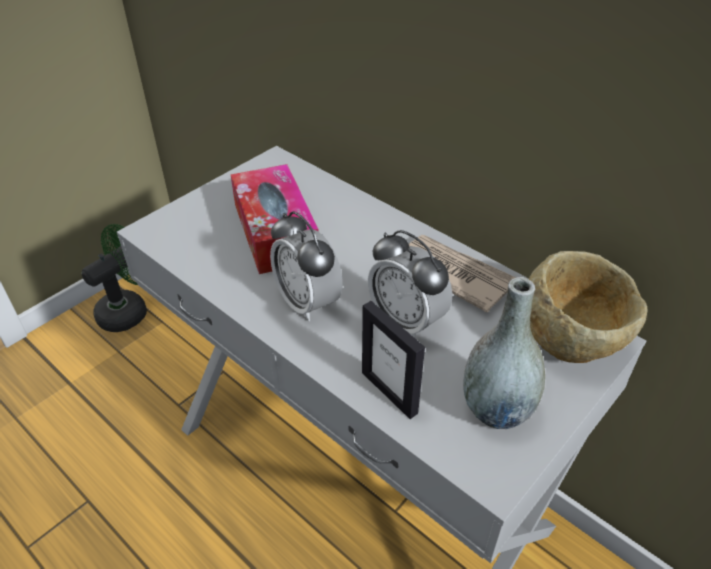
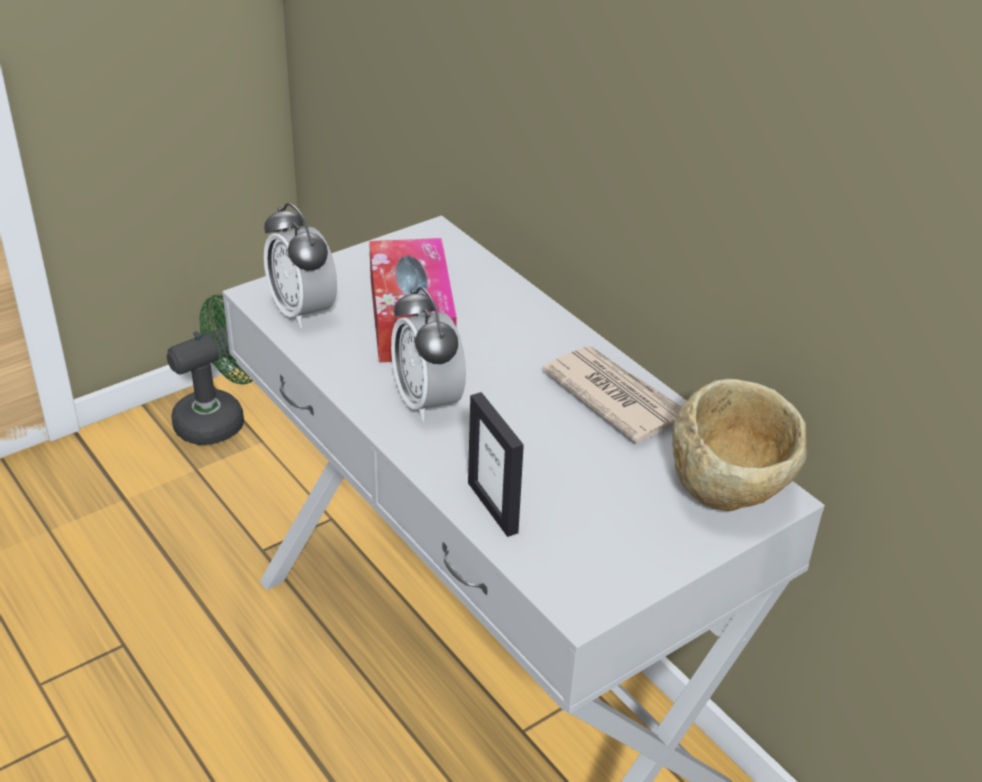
camera: 10 degrees right, 5 degrees down
alarm clock [368,230,453,339] -> alarm clock moved to [264,203,337,328]
grey vase [463,277,545,429] -> none

